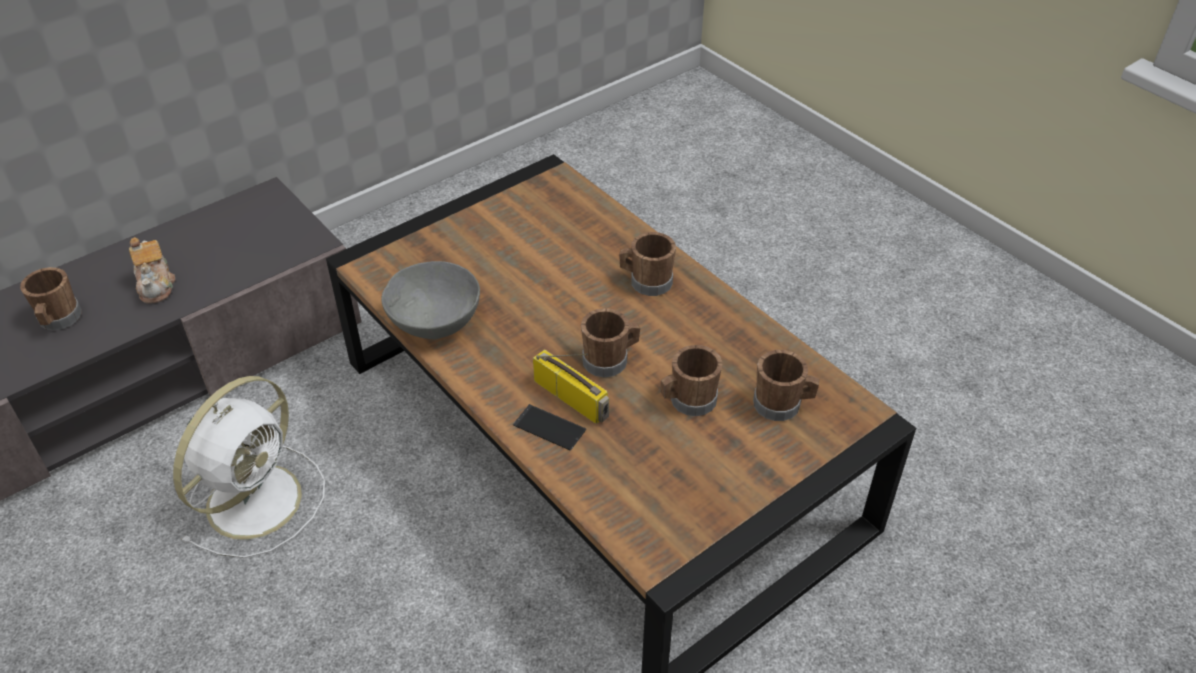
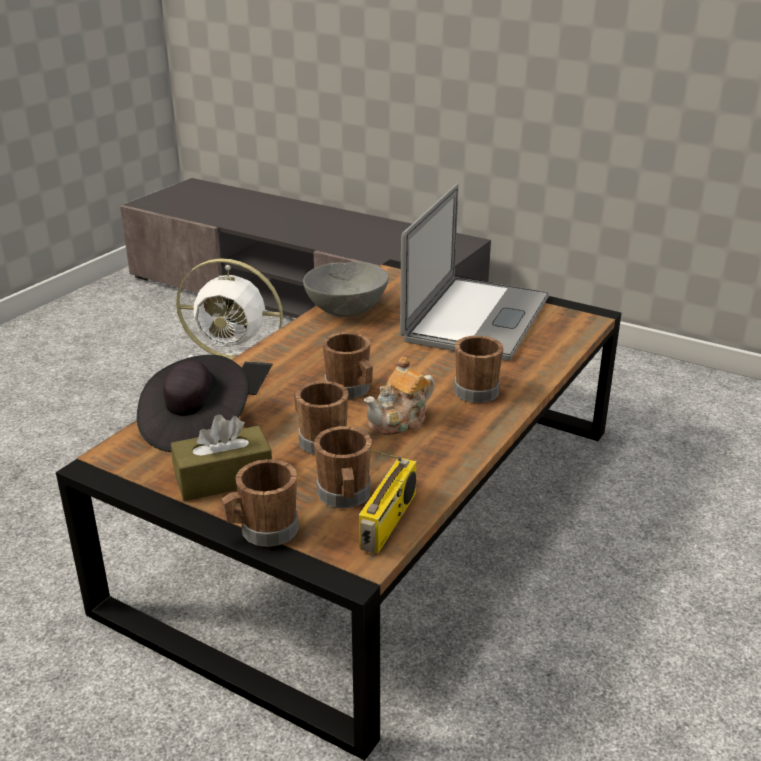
camera: 70 degrees right, 15 degrees down
brown mug [20,267,82,330] -> brown mug moved to [221,459,299,547]
teapot [129,237,175,304] -> teapot moved to [364,357,435,435]
radio [533,349,609,424] -> radio moved to [359,449,417,553]
none -> black hat [137,355,249,452]
none -> brown tissue box [171,414,272,501]
none -> laptop [400,183,549,361]

